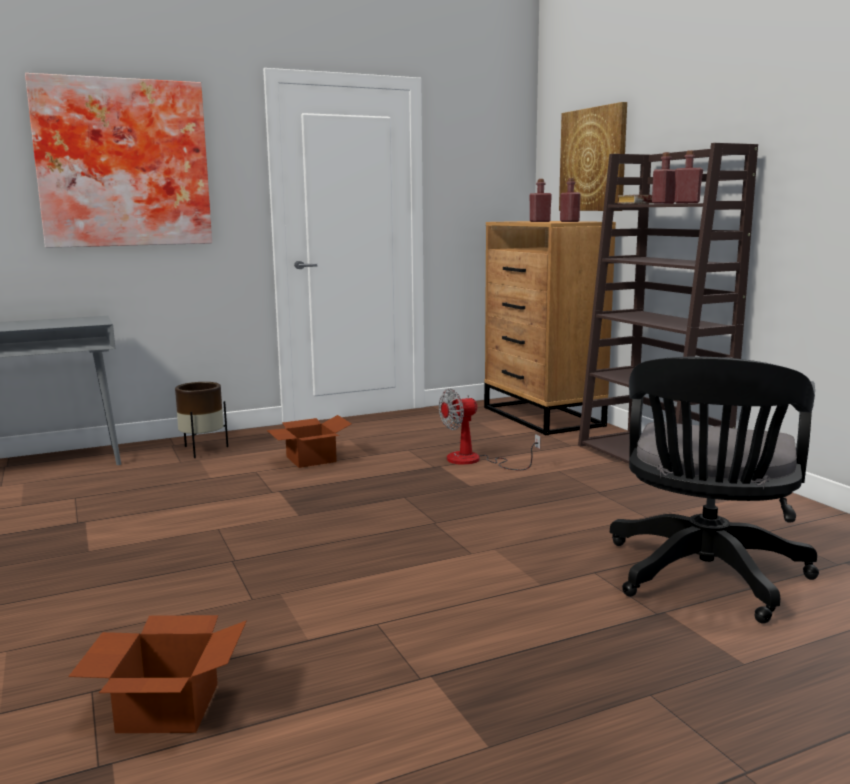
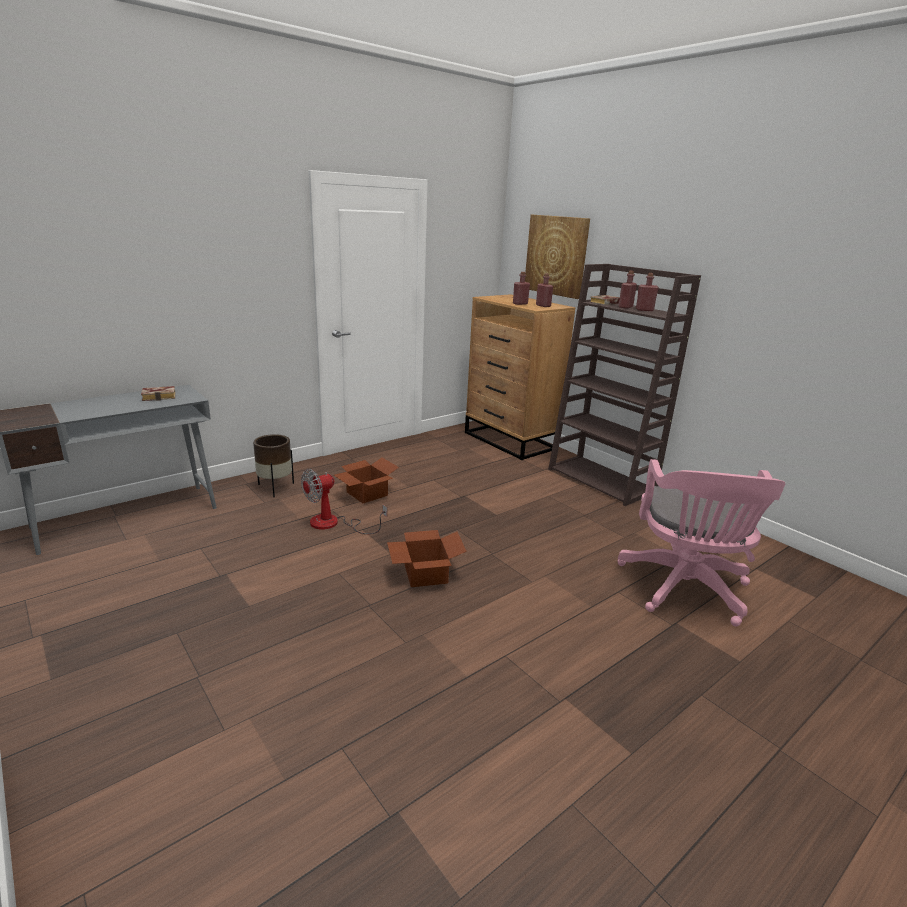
camera: 15 degrees left, 10 degrees up
picture [25,73,212,248] -> none
cardboard box [68,615,247,733] -> cardboard box moved to [387,530,467,587]
fan [439,389,541,470] -> fan moved to [301,469,387,534]
black office chair [610,356,819,624] -> pink office chair [617,459,786,626]
none -> book [141,386,176,401]

